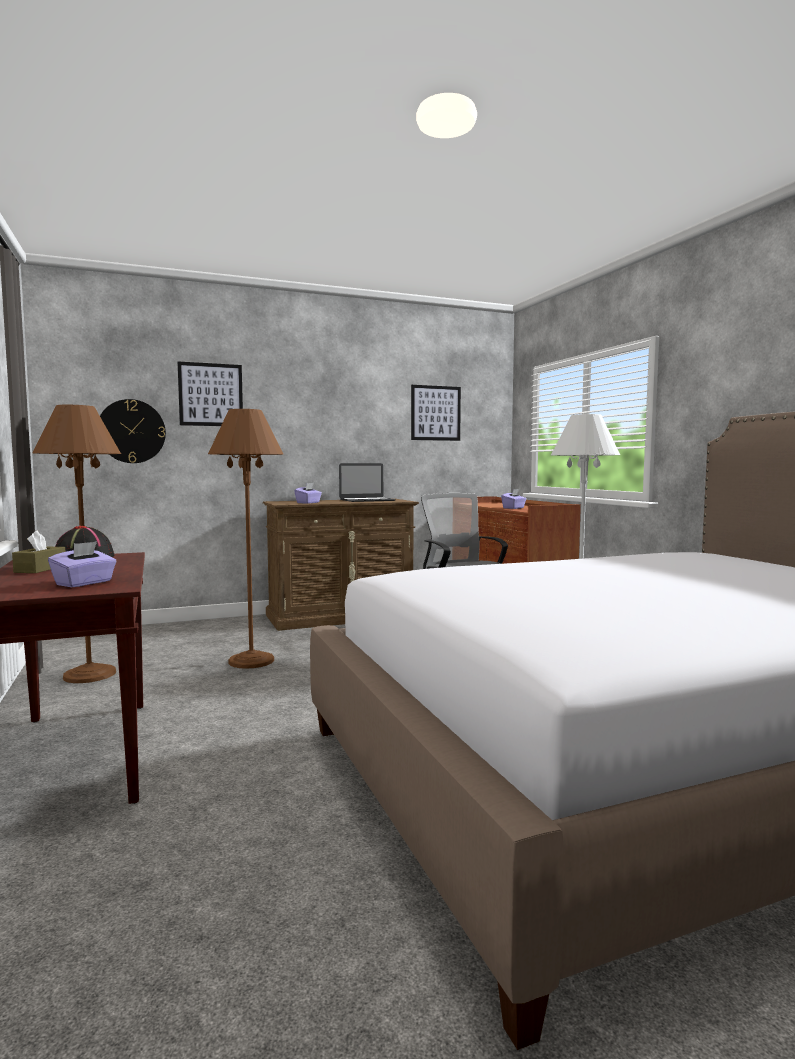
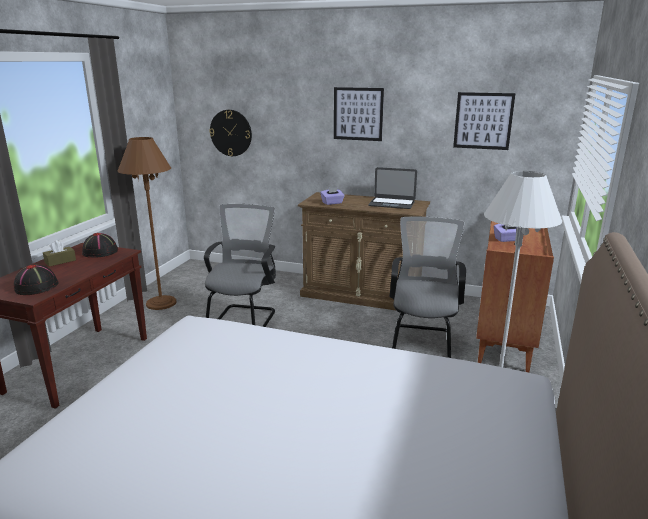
camera: 40 degrees right, 15 degrees up
purple tissue box [48,541,117,587] -> black hat [14,264,59,295]
picture [177,361,243,426] -> picture moved to [334,87,384,141]
brown floor lamp [208,409,284,669] -> chair [204,204,276,327]

